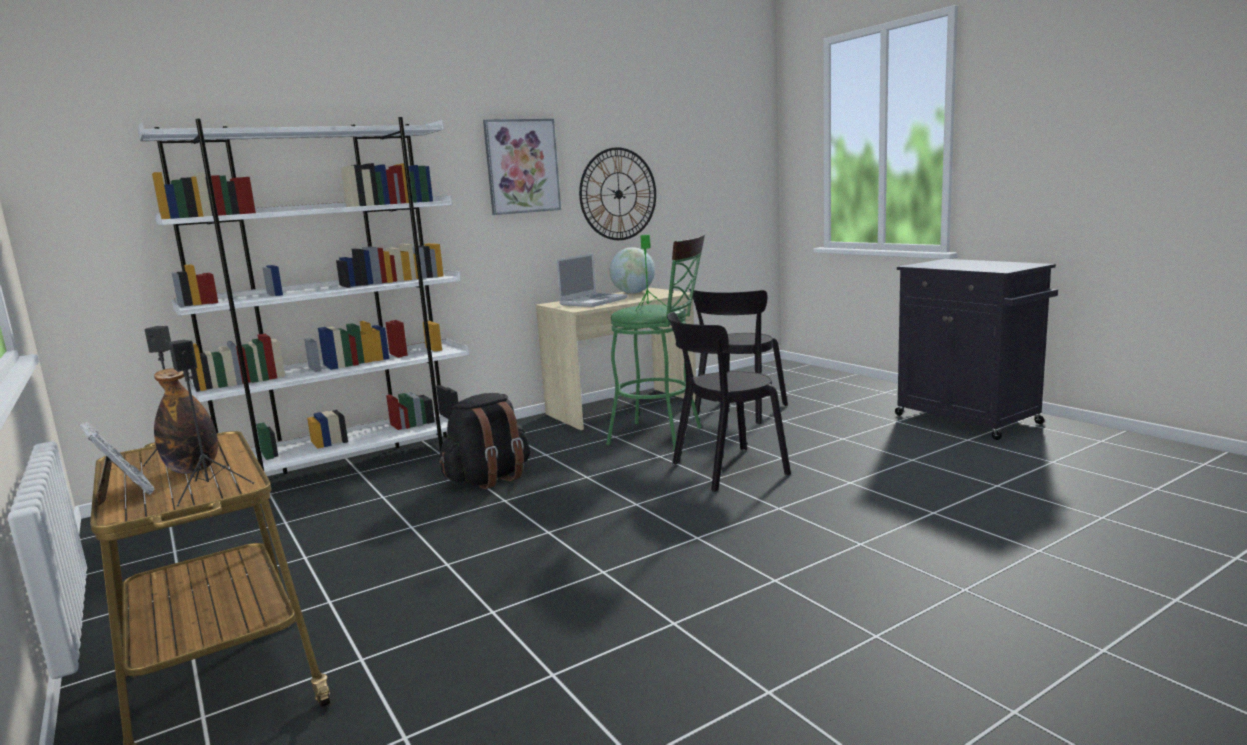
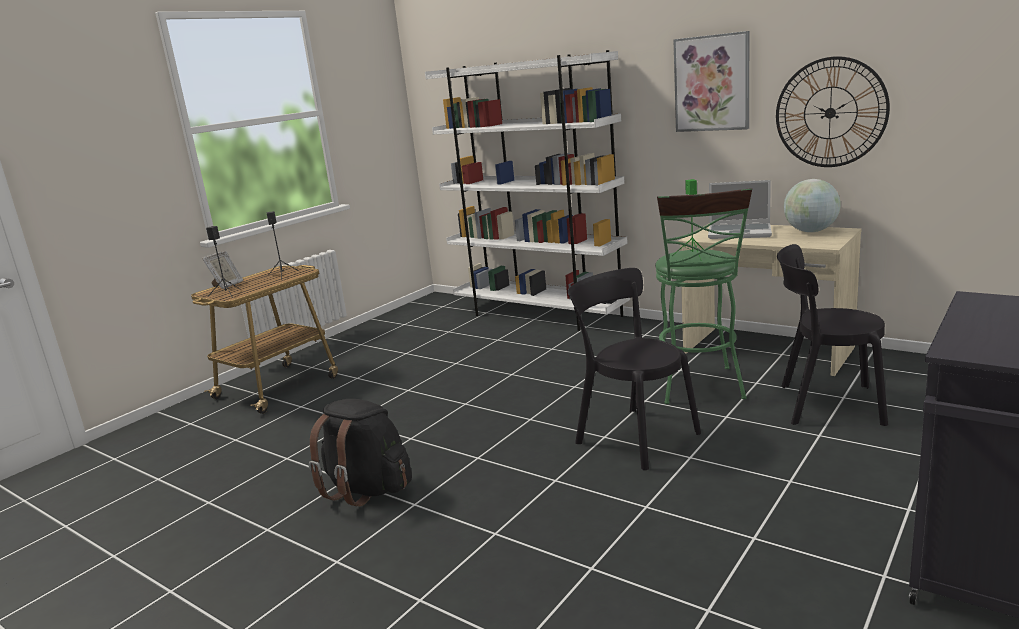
camera: 70 degrees right, 5 degrees up
bottle [154,368,218,474] -> none
black backpack [439,393,530,489] -> black backpack moved to [309,399,412,507]

